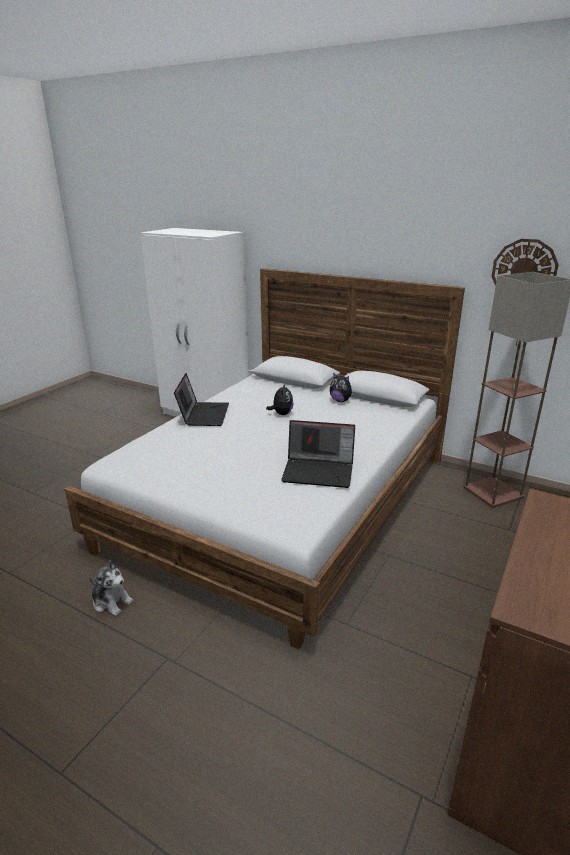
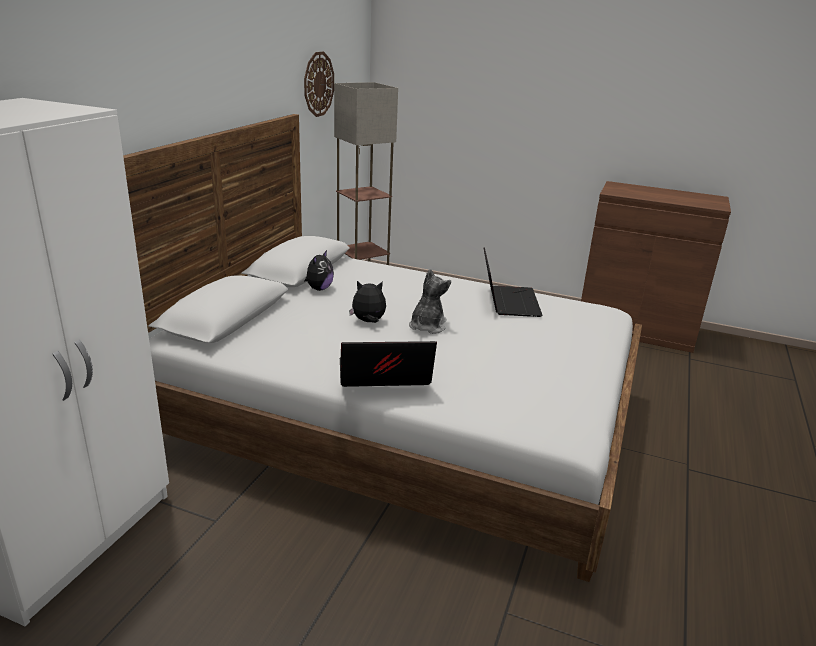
camera: 100 degrees left, 0 degrees up
plush toy [89,560,134,616] -> plush toy moved to [409,269,451,334]

